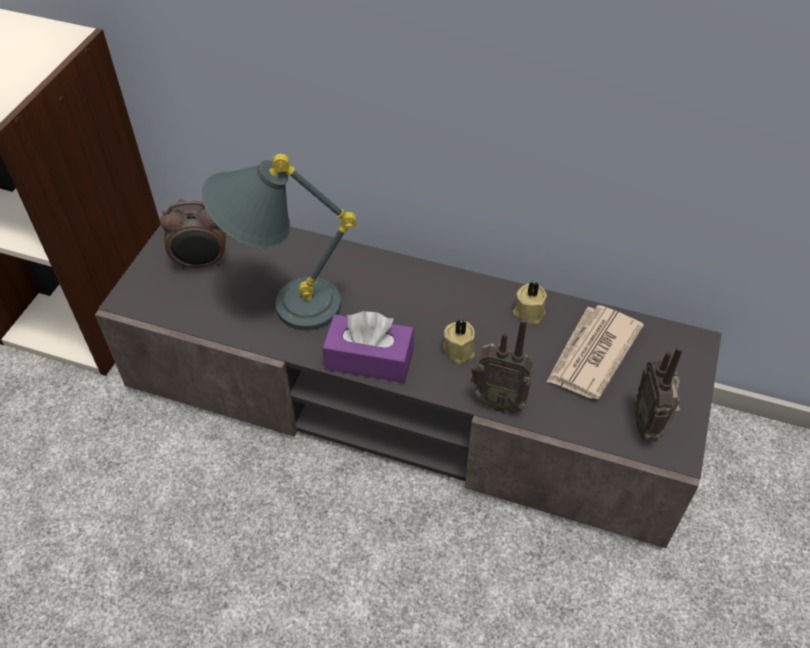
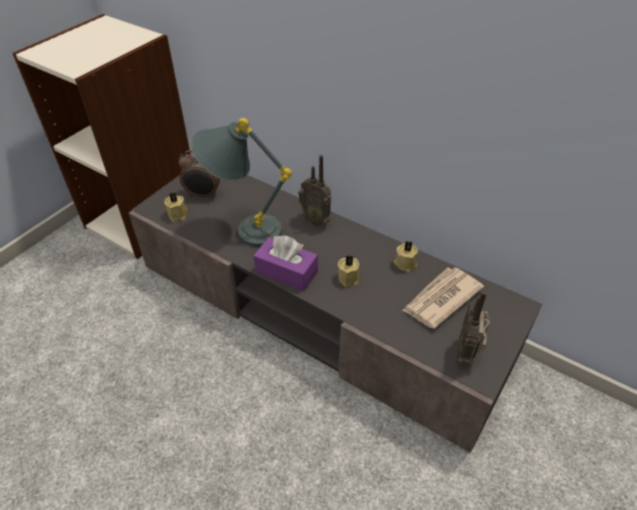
camera: 15 degrees right, 5 degrees down
radio [470,318,533,413] -> radio moved to [298,155,331,226]
none -> beige candle [164,193,188,222]

